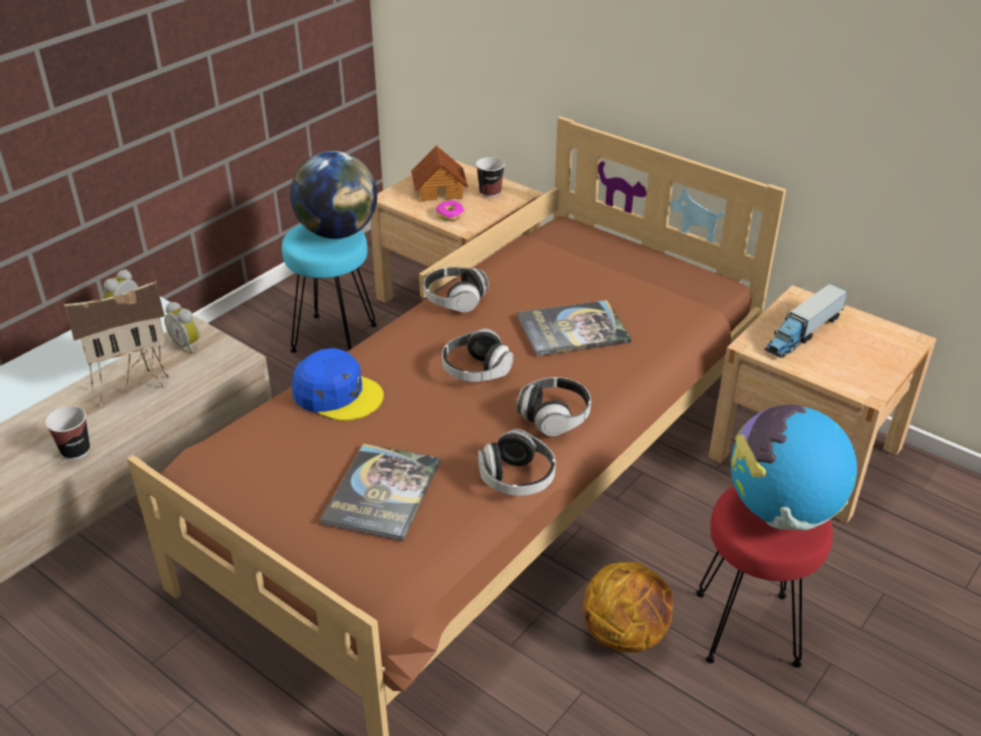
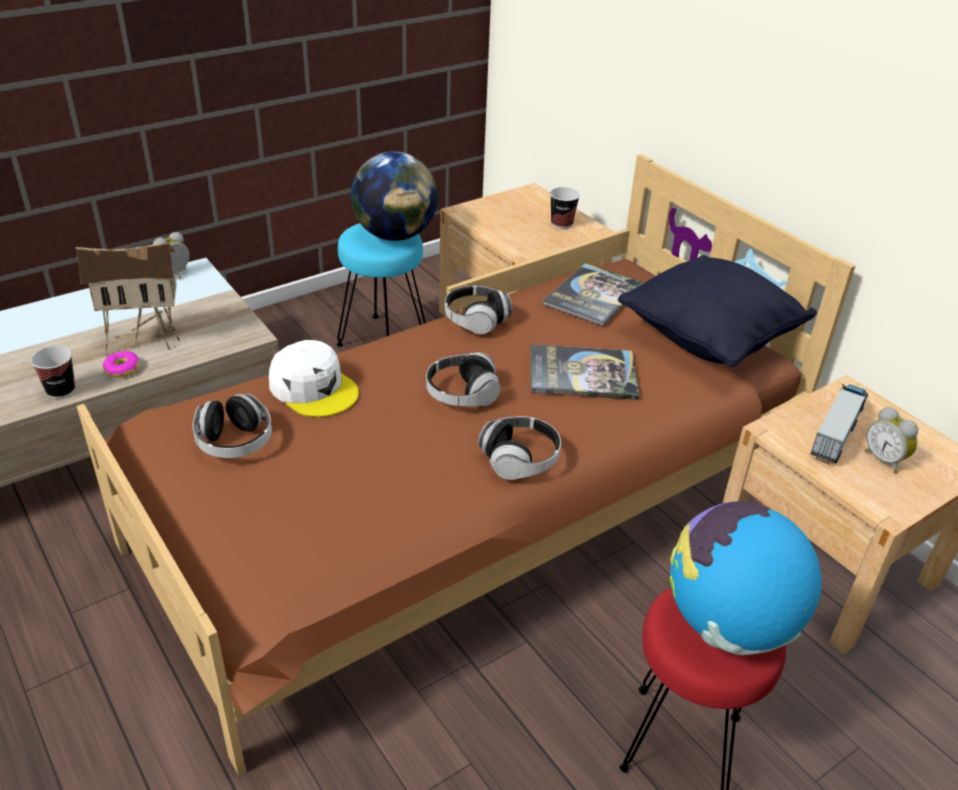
camera: 15 degrees right, 0 degrees up
alarm clock [165,302,200,353] -> alarm clock moved to [865,407,918,473]
blue cap [292,348,384,421] -> white cap [269,340,359,417]
book [320,443,440,541] -> book moved to [542,263,644,326]
toy house [411,145,468,202] -> none
donut [436,200,465,221] -> donut moved to [103,351,139,378]
headphones [478,429,556,496] -> headphones moved to [192,394,272,458]
basketball [583,562,673,653] -> none
toy truck [765,283,848,358] -> toy truck turned 150 degrees clockwise [810,384,868,464]
none -> black pillow [618,255,817,367]

